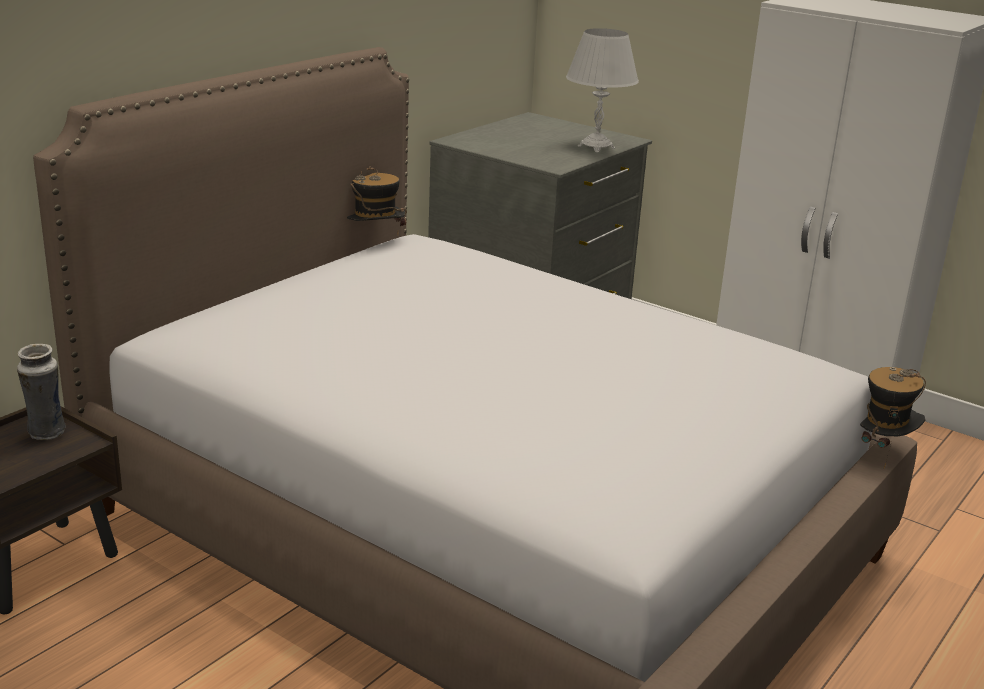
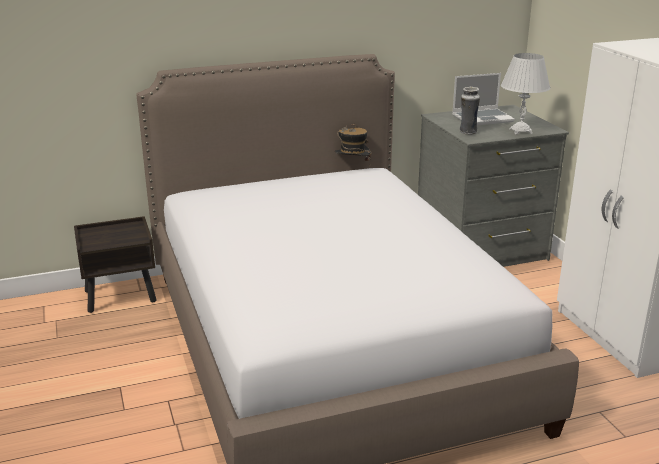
camera: 35 degrees right, 0 degrees up
vase [17,344,66,440] -> vase moved to [460,87,480,135]
hat [860,367,926,468] -> none
none -> laptop [452,73,515,125]

